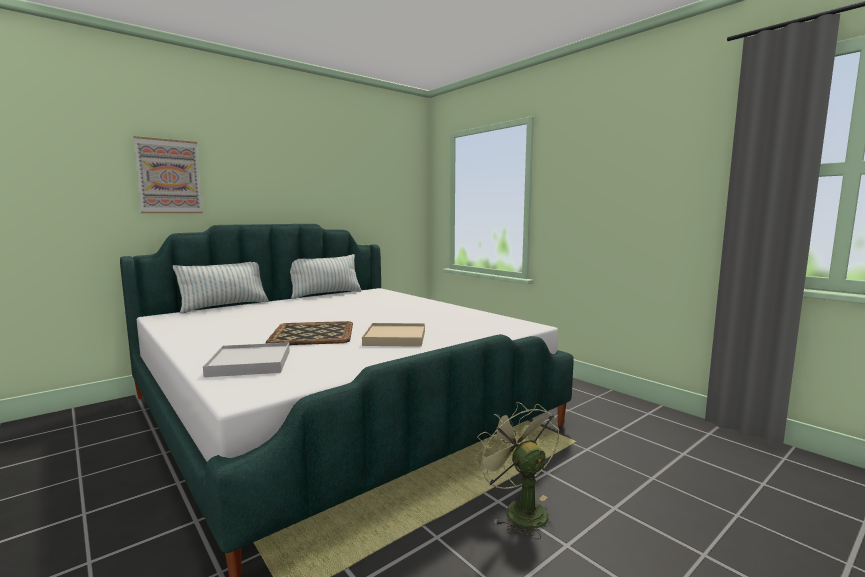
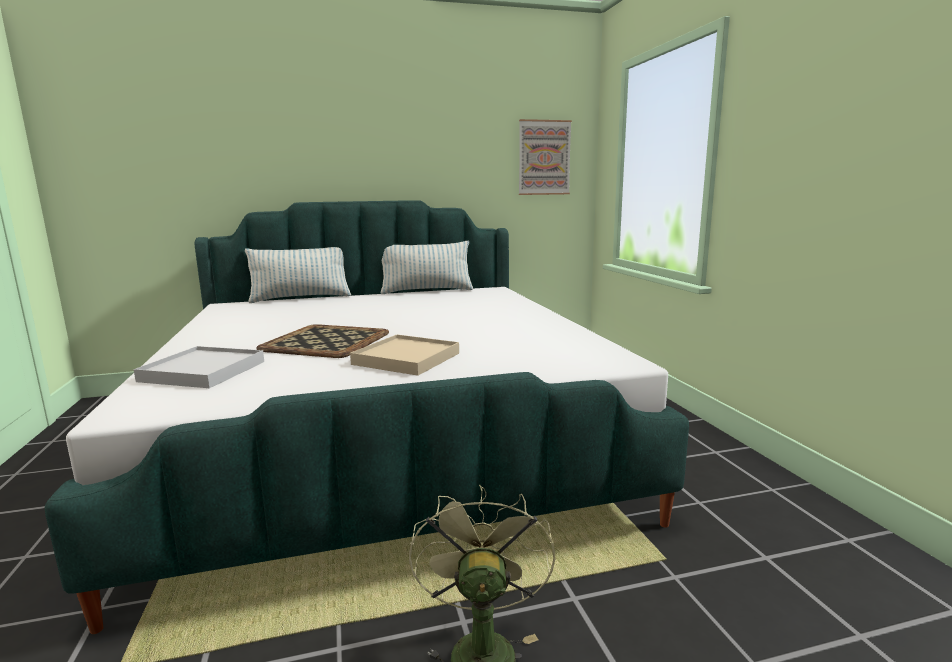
camera: 25 degrees right, 5 degrees up
picture [133,136,203,213] -> picture moved to [519,119,572,195]

